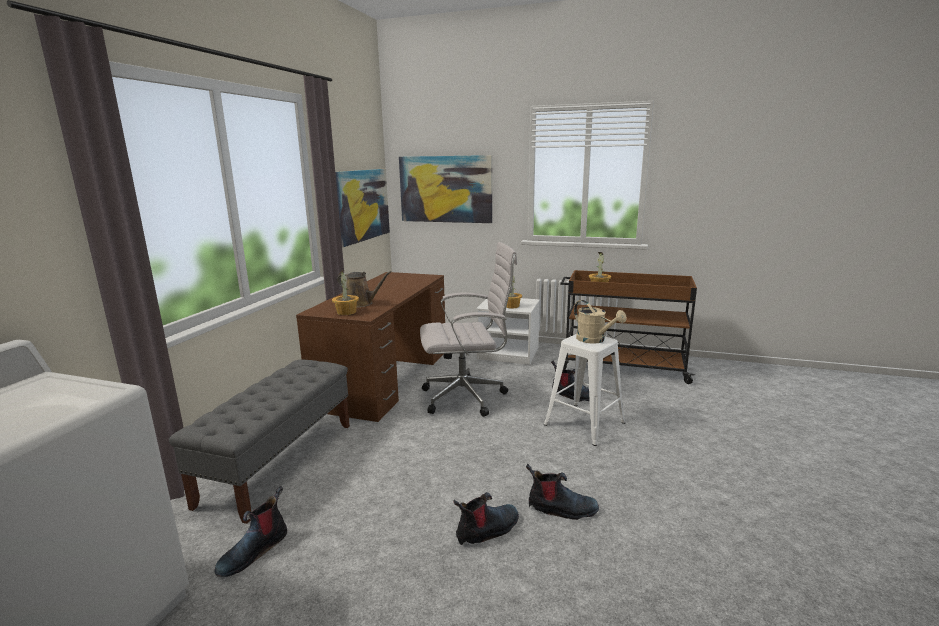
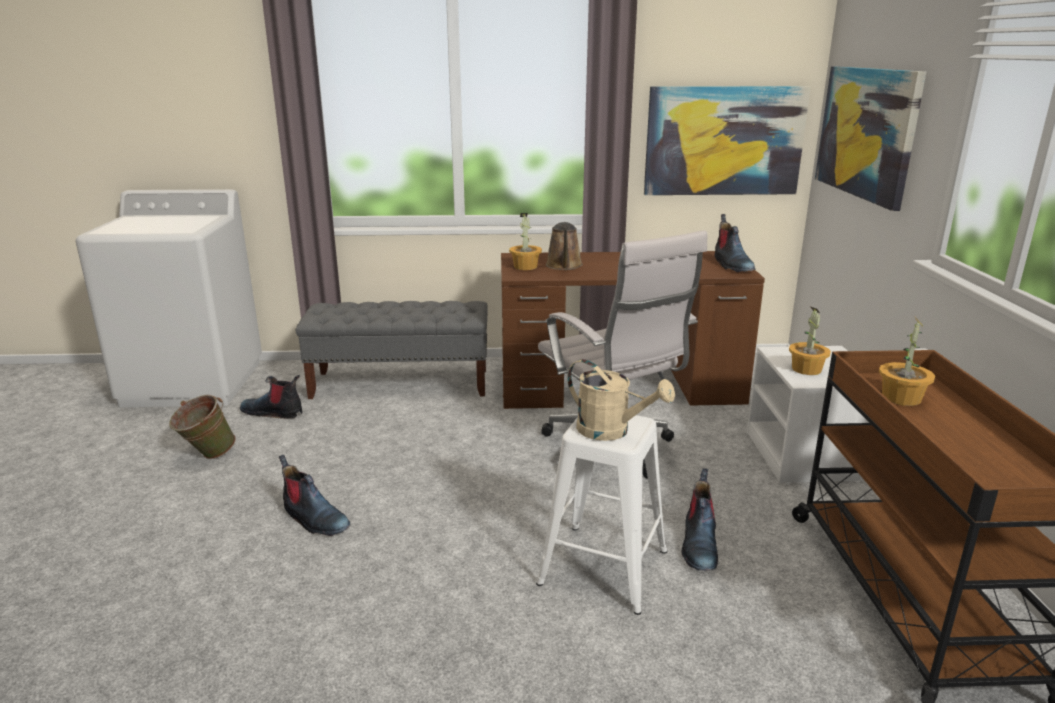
camera: 70 degrees right, 5 degrees up
boot [526,464,599,520] -> boot moved to [715,214,755,272]
beige watering can [574,300,627,344] -> beige watering can turned 90 degrees counterclockwise [567,359,675,441]
none -> green bucket [169,395,236,459]

